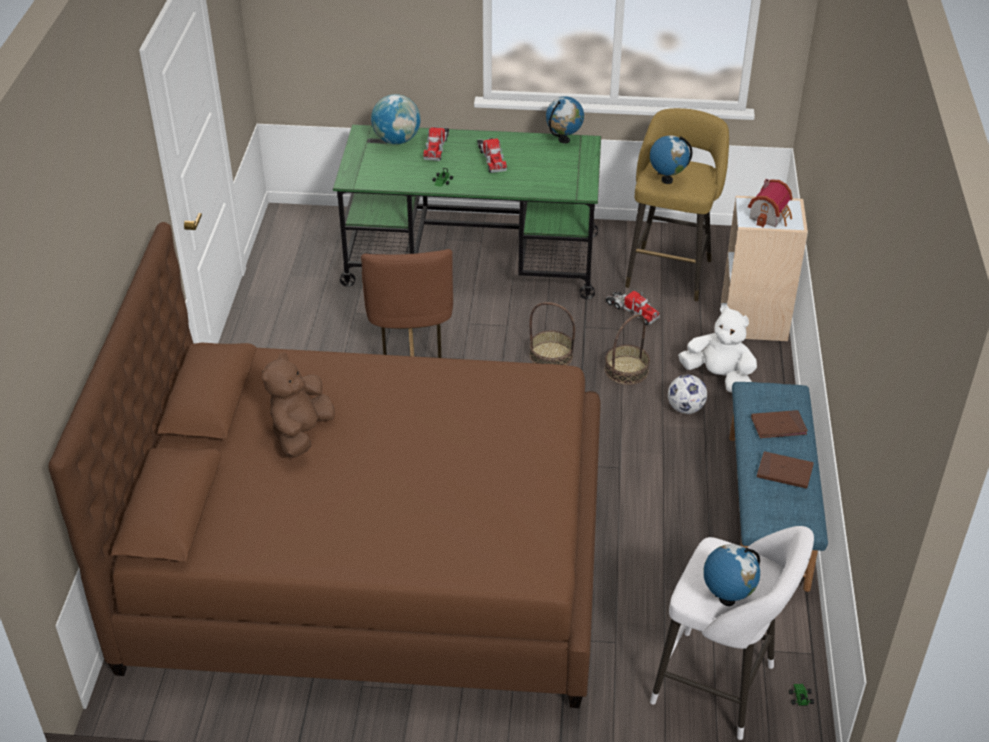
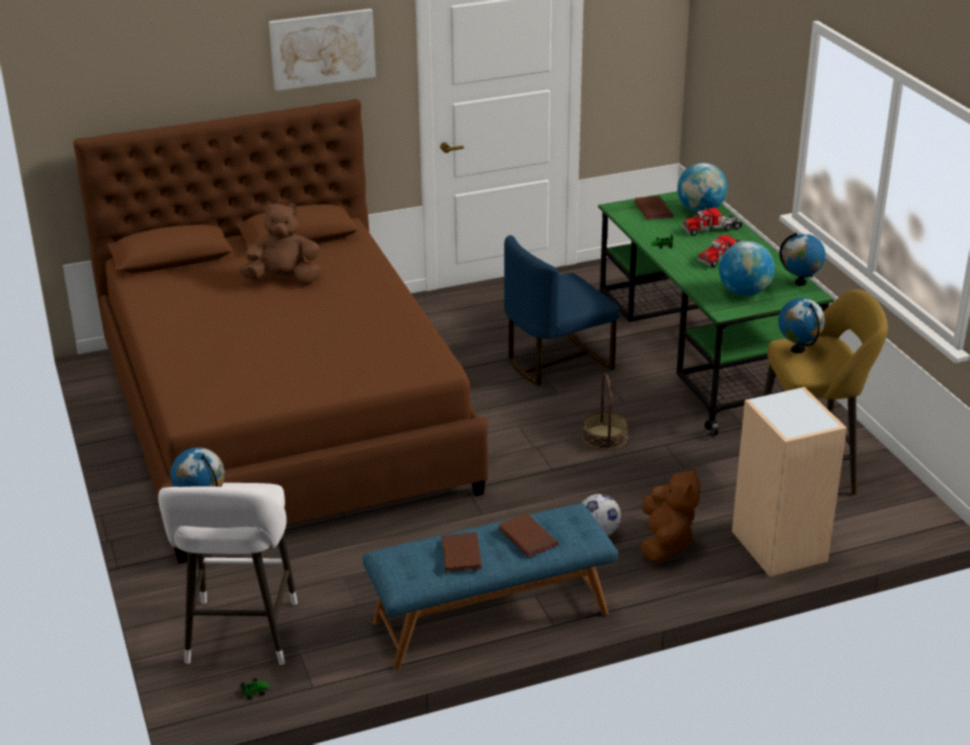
camera: 65 degrees right, 10 degrees down
brown chair [361,249,453,358] -> blue chair [504,235,619,386]
basket [605,314,650,385] -> none
toy truck [606,291,660,325] -> none
white plush toy [678,304,757,393] -> brown plush toy [641,466,700,563]
toy house [748,179,792,227] -> none
none -> picture [269,8,376,91]
none -> brown book [634,196,673,220]
none -> globe [719,241,775,296]

